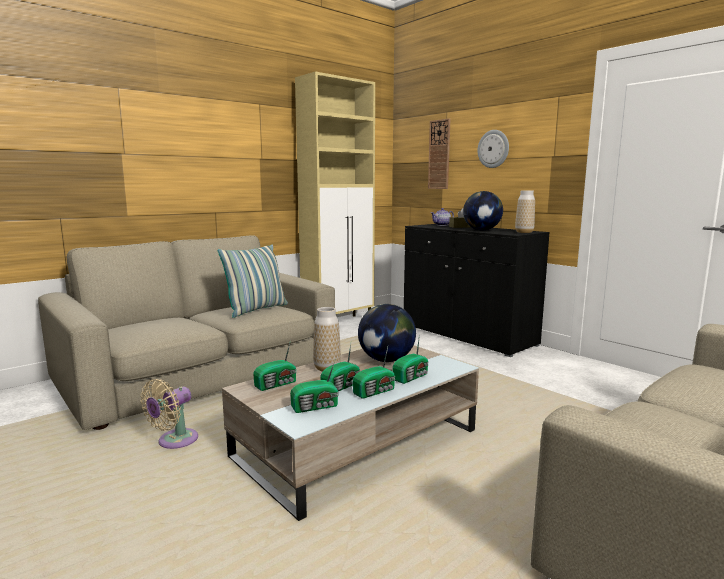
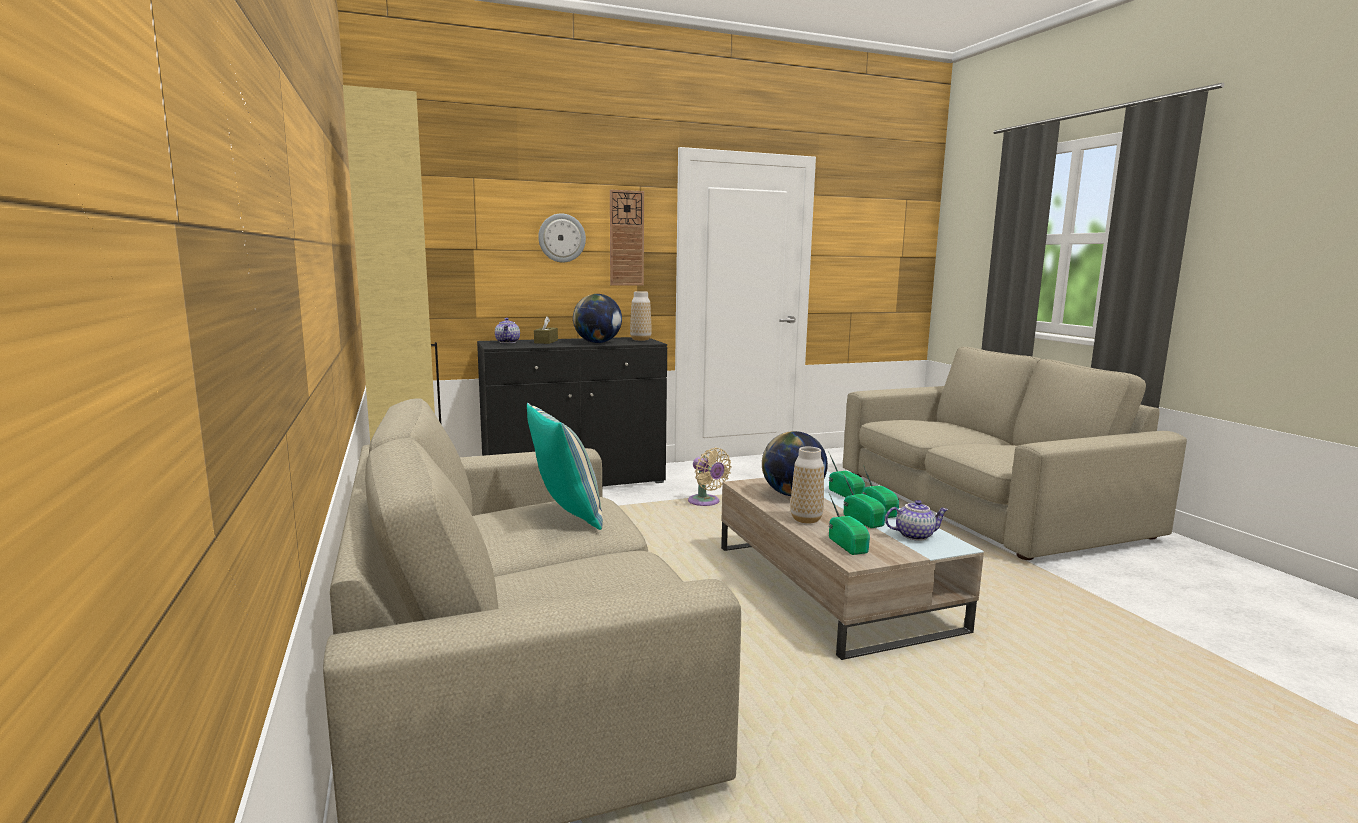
camera: 70 degrees left, 0 degrees up
beige fan [141,379,198,449] -> beige fan moved to [688,448,732,506]
radio [290,358,339,413] -> teapot [885,500,948,541]
wall clock [428,119,450,189] -> wall clock moved to [610,190,644,285]

